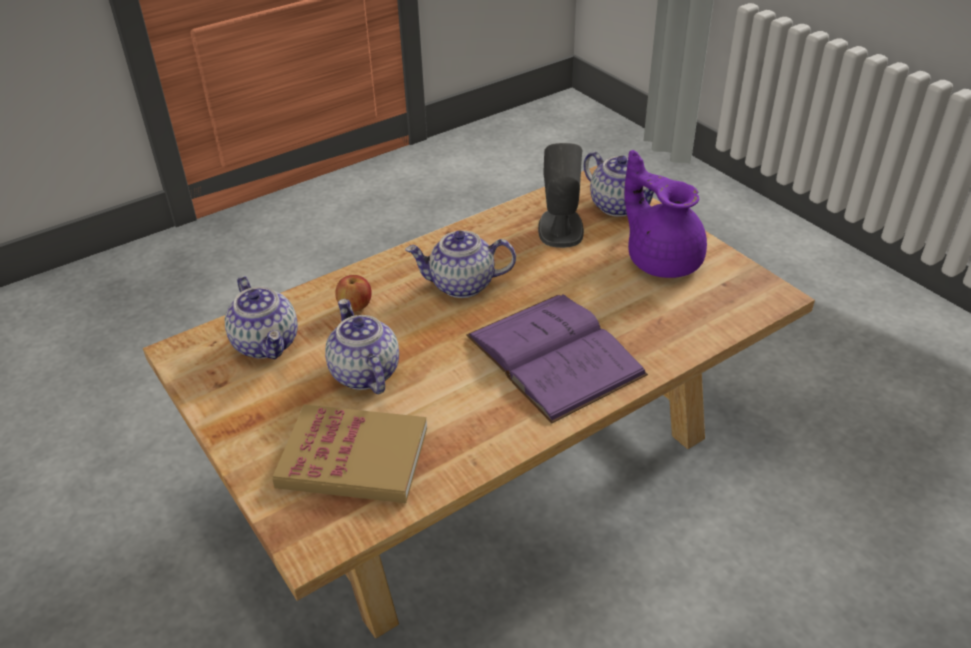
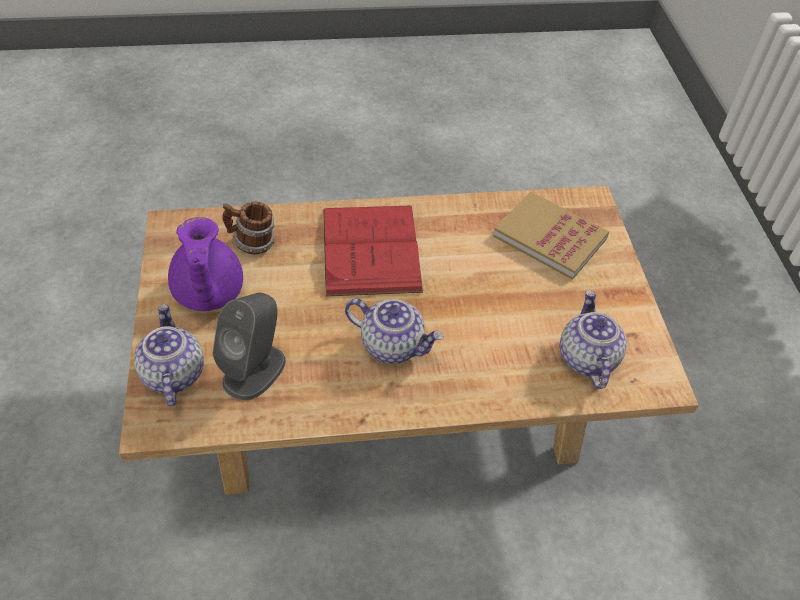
camera: 155 degrees left, 10 degrees up
teapot [325,299,399,394] -> none
apple [335,275,371,311] -> none
purple book [466,294,648,423] -> red book [323,206,423,297]
none -> mug [222,202,275,255]

